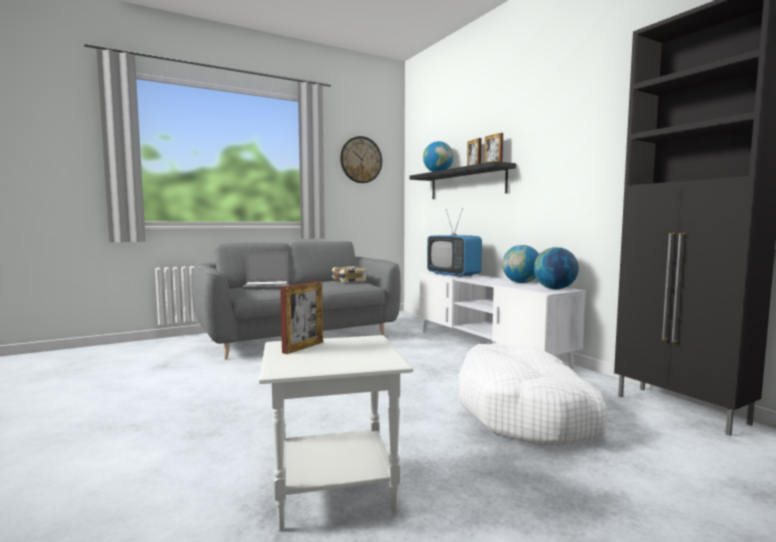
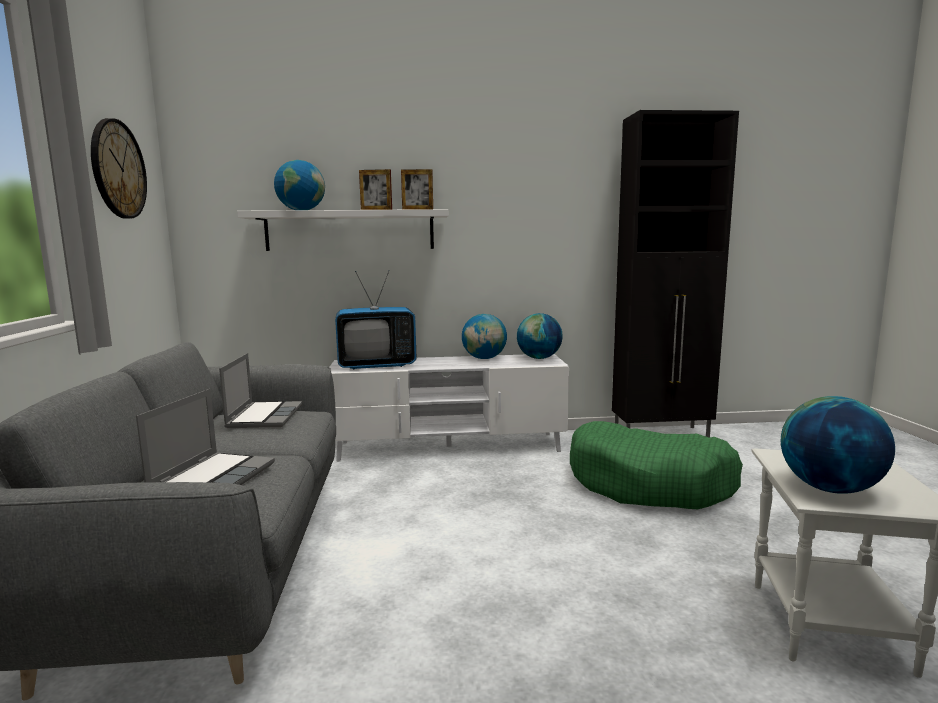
camera: 65 degrees left, 5 degrees up
picture frame [280,281,323,354] -> globe [781,396,895,494]
book [332,266,366,283] -> laptop [219,353,302,428]
black shelf [409,161,516,199] -> white shelf [237,209,449,251]
white dog bed [458,343,607,446] -> green dog bed [570,421,743,509]

